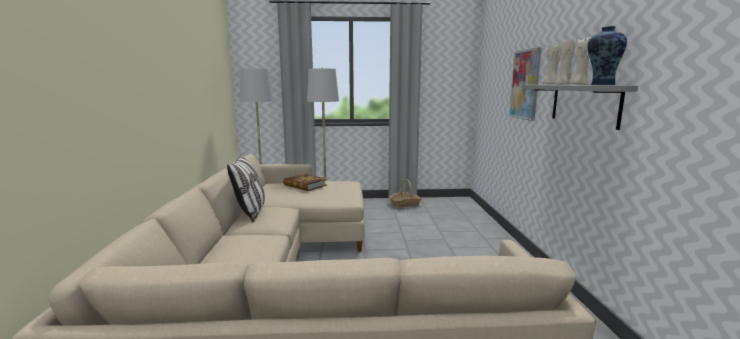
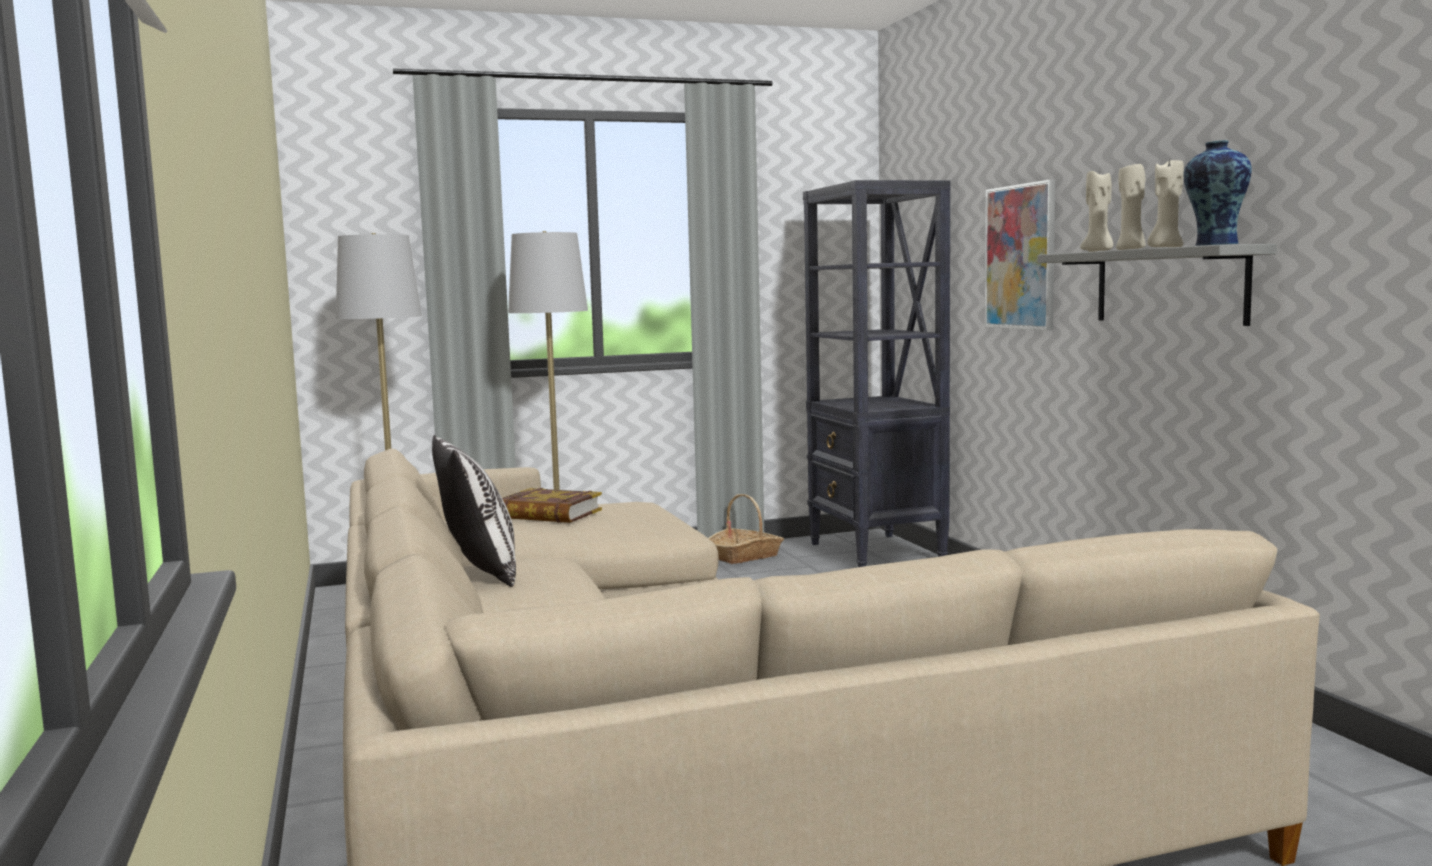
camera: 15 degrees left, 5 degrees down
none -> black bookcase [803,180,951,567]

